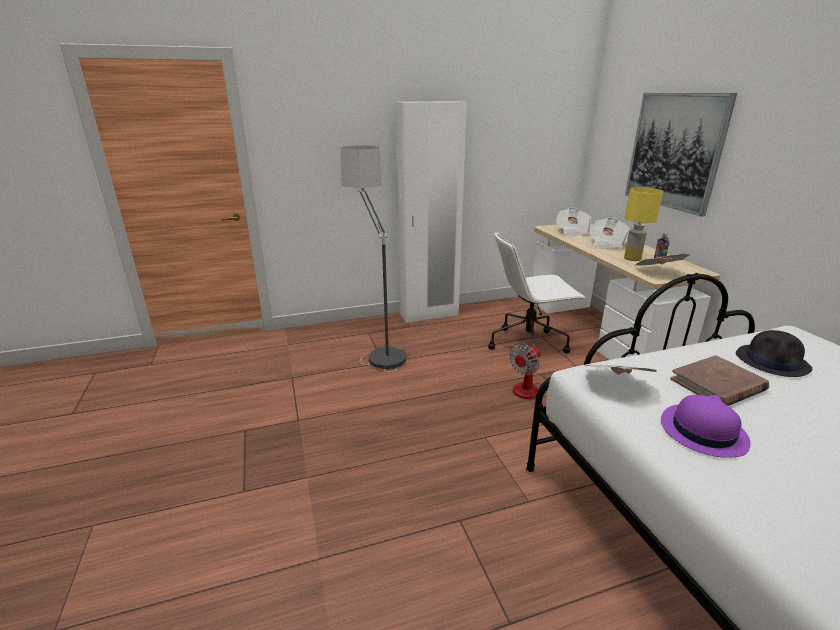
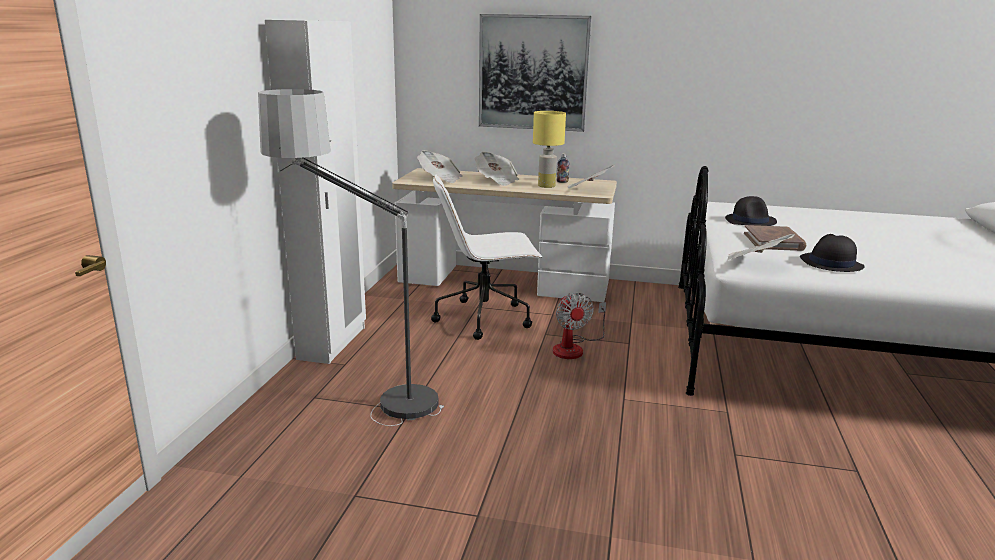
camera: 60 degrees left, 5 degrees down
white office chair [488,232,586,365] -> white office chair turned 60 degrees clockwise [431,175,542,340]
purple hat [661,395,751,458] -> black hat [800,234,865,272]

